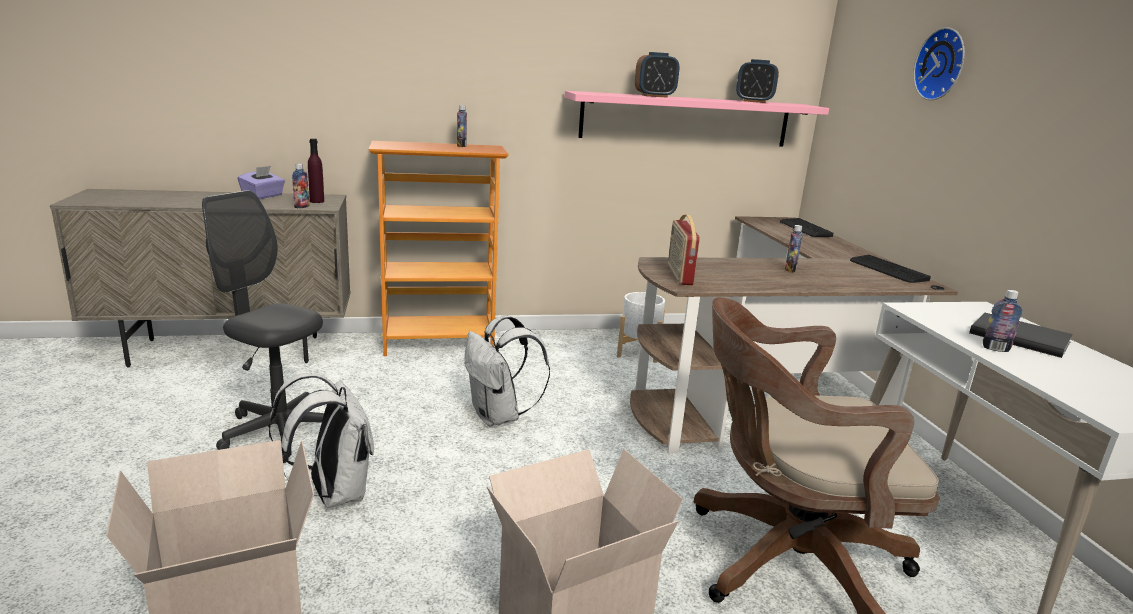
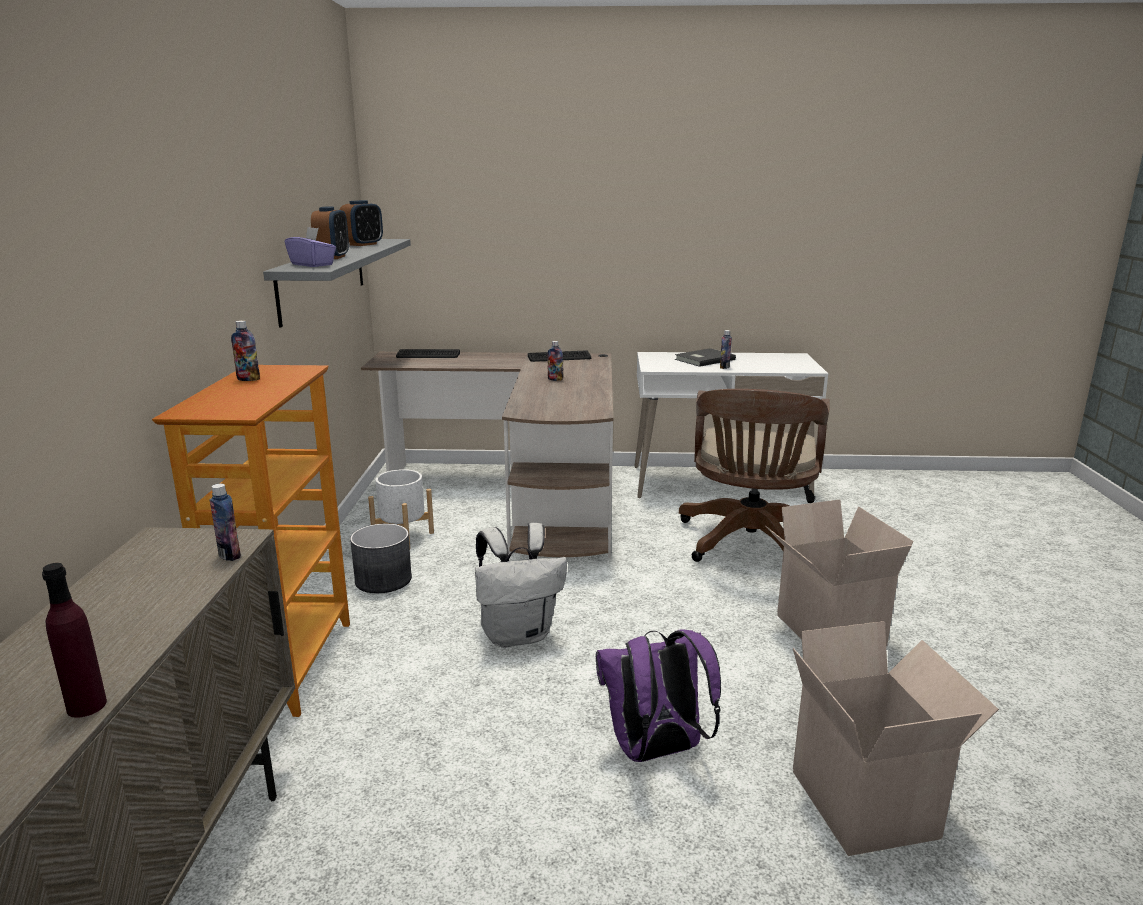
camera: 75 degrees left, 0 degrees up
grey office chair [202,190,324,463] -> none
purple tissue box [238,166,285,199] -> purple tissue box moved to [285,227,336,267]
white backpack [268,373,374,508] -> purple backpack [596,629,721,762]
purple bottle [308,138,324,203] -> purple bottle moved to [42,563,107,718]
pink shelf [565,91,829,147] -> grey shelf [263,239,411,328]
radio [668,215,700,285] -> none
wall clock [913,27,965,100] -> none
none -> grey planter [350,524,412,593]

